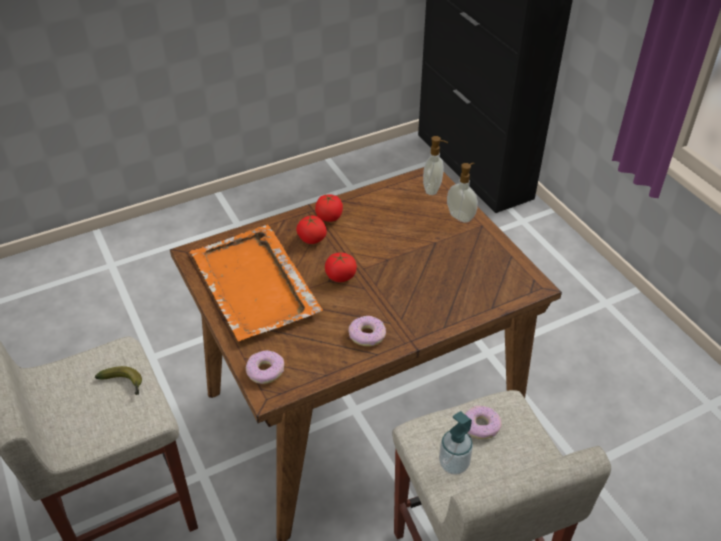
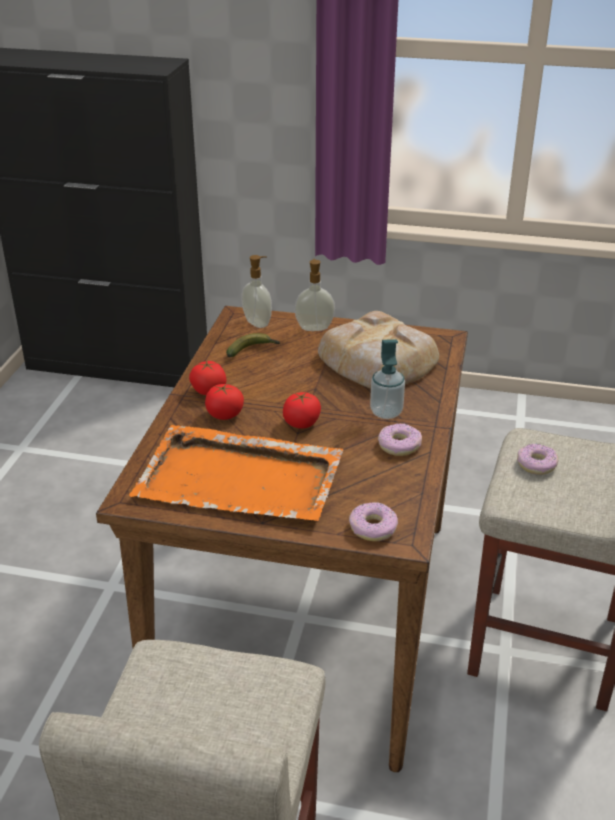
camera: 50 degrees left, 10 degrees down
banana [95,366,142,395] -> banana moved to [226,333,281,357]
soap dispenser [439,411,473,475] -> soap dispenser moved to [370,339,405,419]
none -> bread [318,311,439,389]

